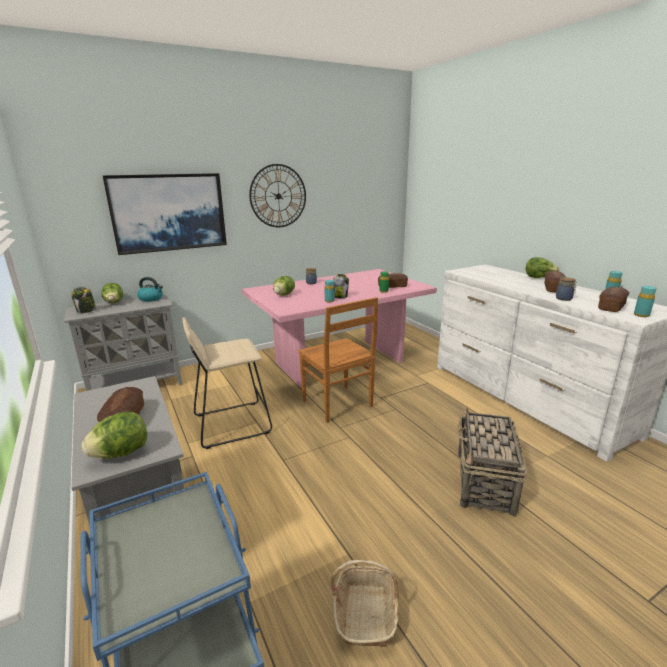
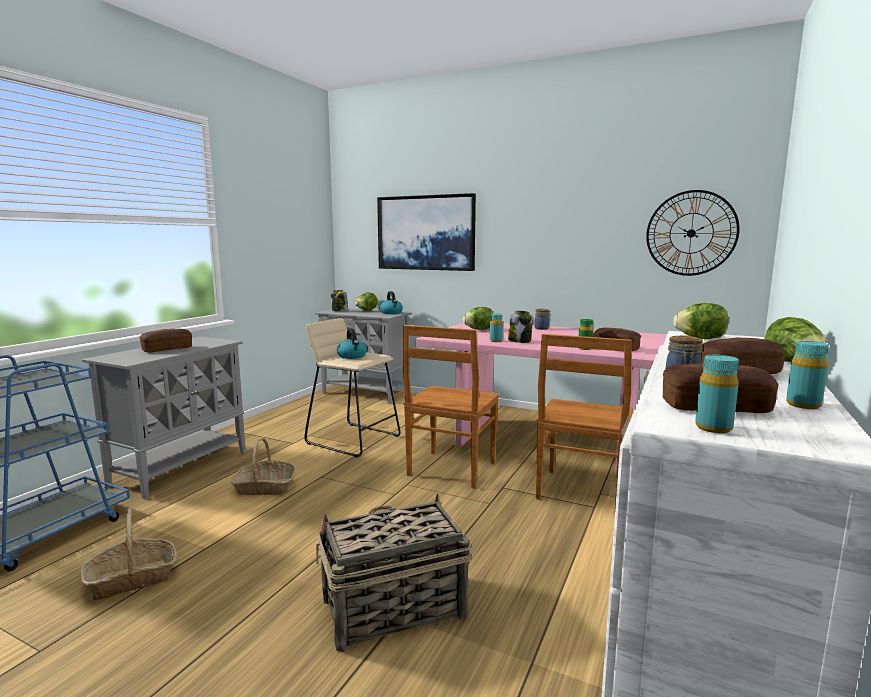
camera: 55 degrees right, 10 degrees down
lettuce [82,412,147,459] -> lettuce moved to [673,303,729,339]
wall clock [249,164,306,227] -> wall clock moved to [646,190,740,276]
none -> basket [231,438,296,495]
none -> kettle [337,328,367,359]
none -> brown chair [536,334,633,514]

